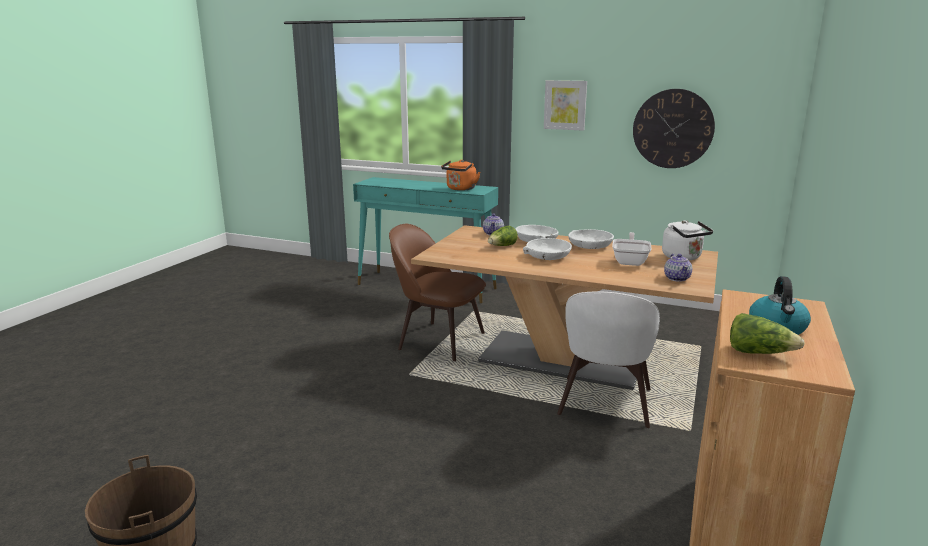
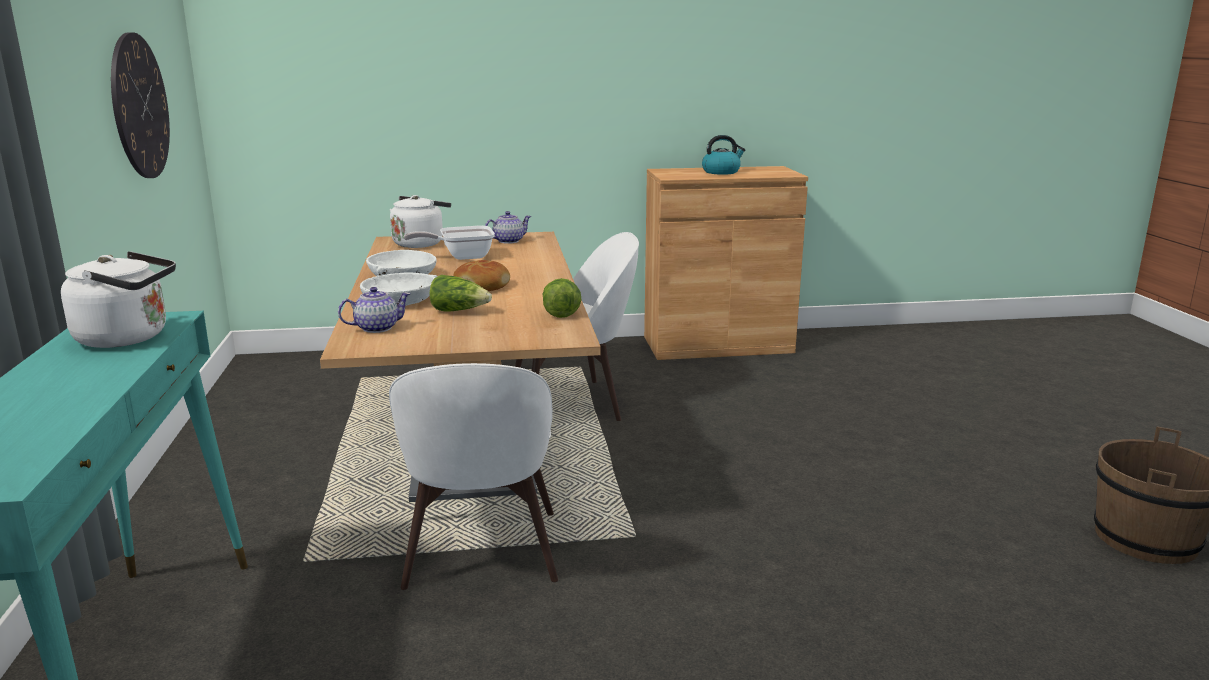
camera: 120 degrees left, 0 degrees up
brown chair [389,224,486,361] -> white chair [389,363,558,590]
orange kettle [441,160,480,191] -> white kettle [61,251,176,348]
white bowl [523,238,572,260] -> bread [454,260,510,291]
picture [544,80,587,131] -> none
lettuce [730,313,805,354] -> lettuce moved to [542,278,581,318]

